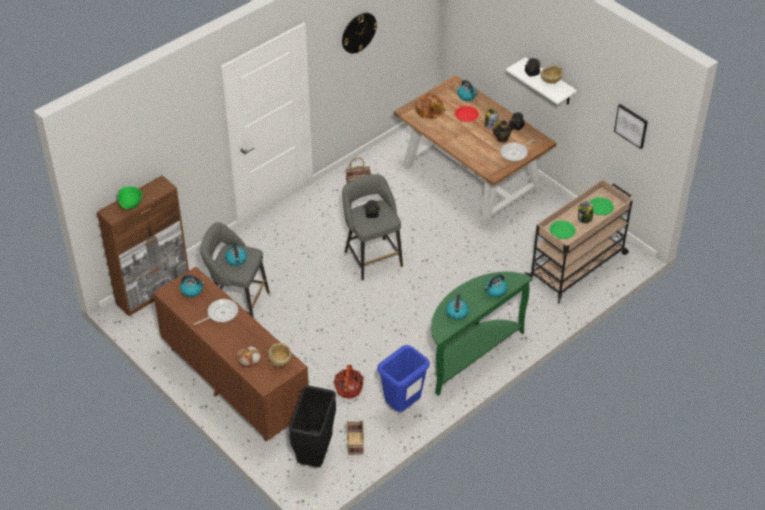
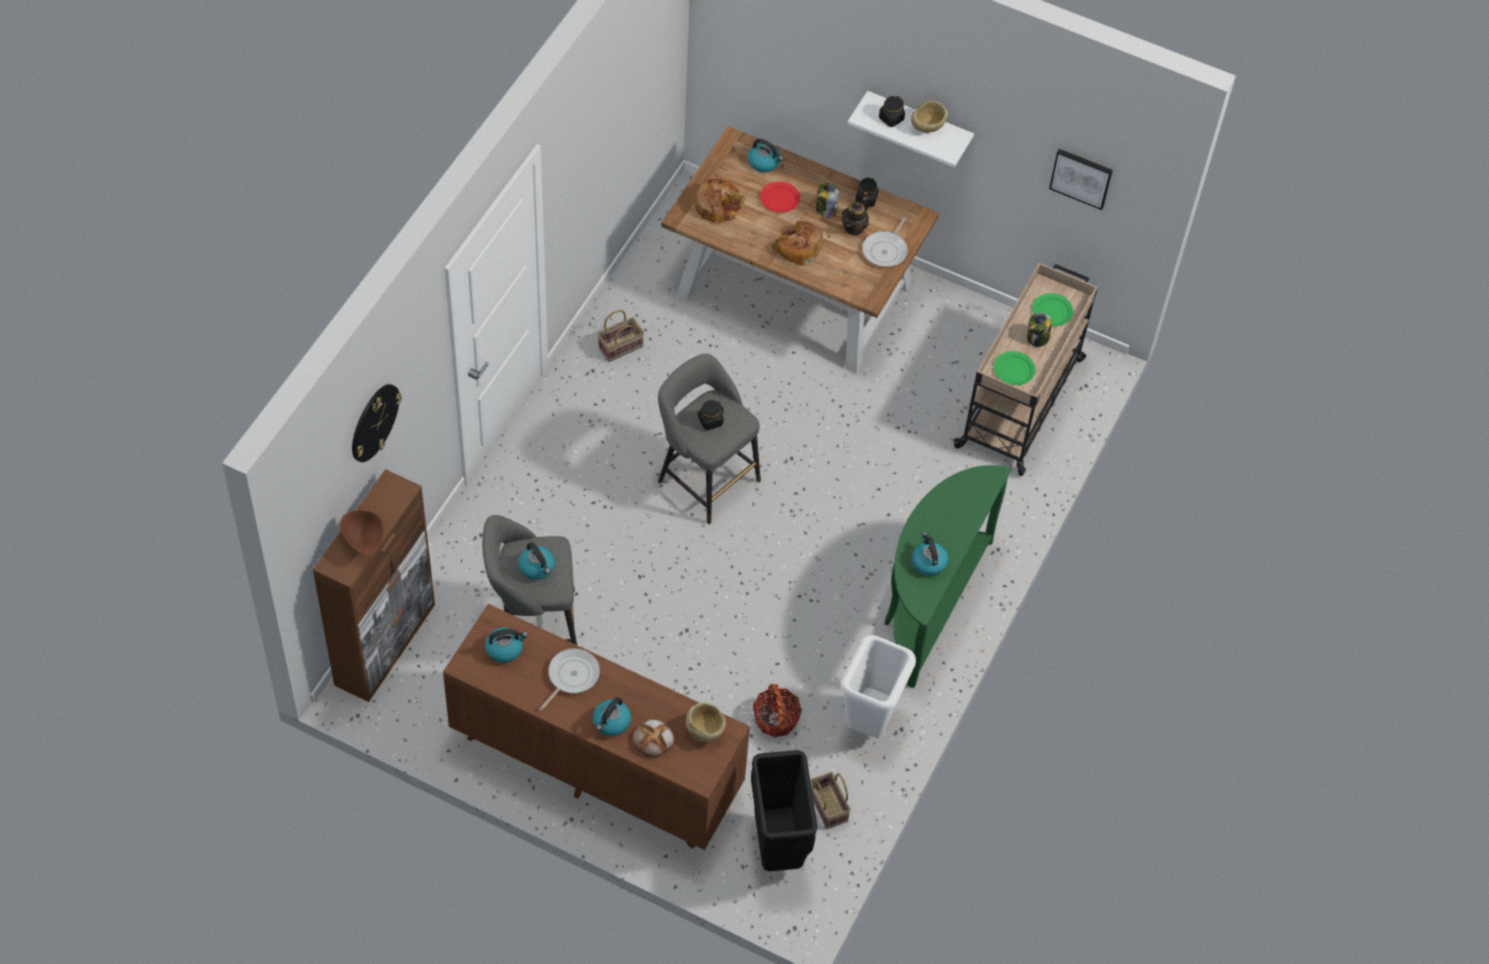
camera: 25 degrees left, 10 degrees up
green bowl [118,186,142,209] -> brown bowl [340,510,384,555]
wall clock [342,13,377,54] -> wall clock moved to [352,384,402,462]
blue trash can [377,345,430,412] -> white trash can [840,635,916,737]
kettle [484,274,507,297] -> kettle moved to [593,697,631,736]
none -> bread [771,221,823,266]

